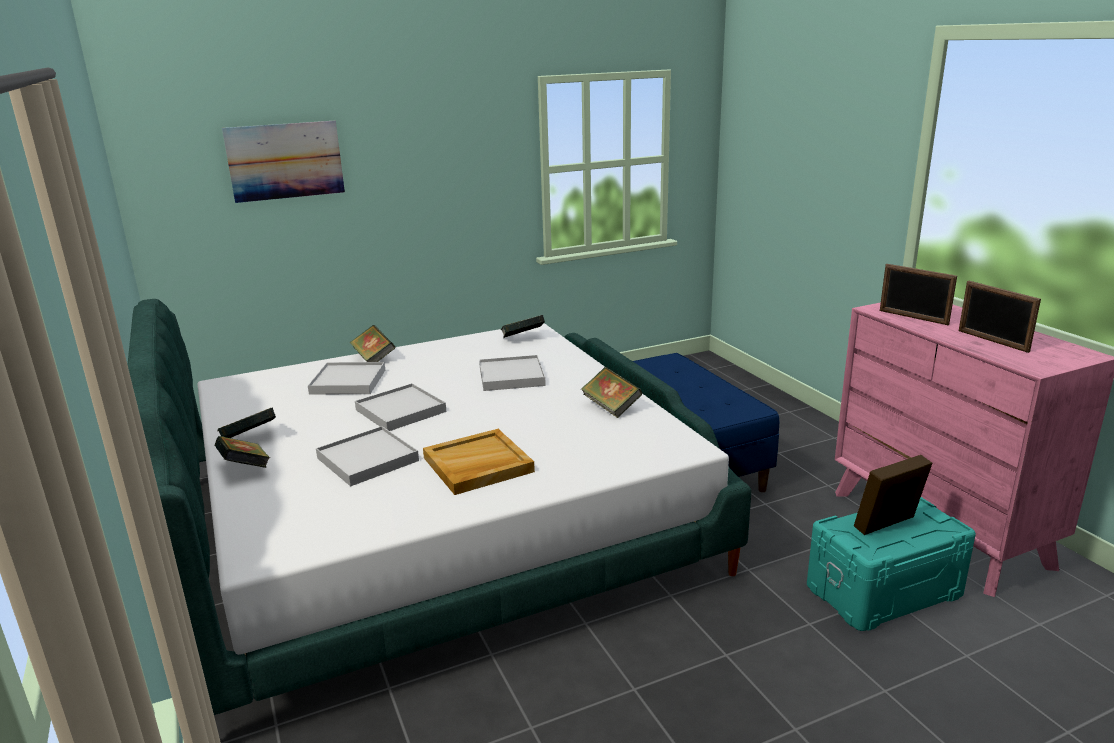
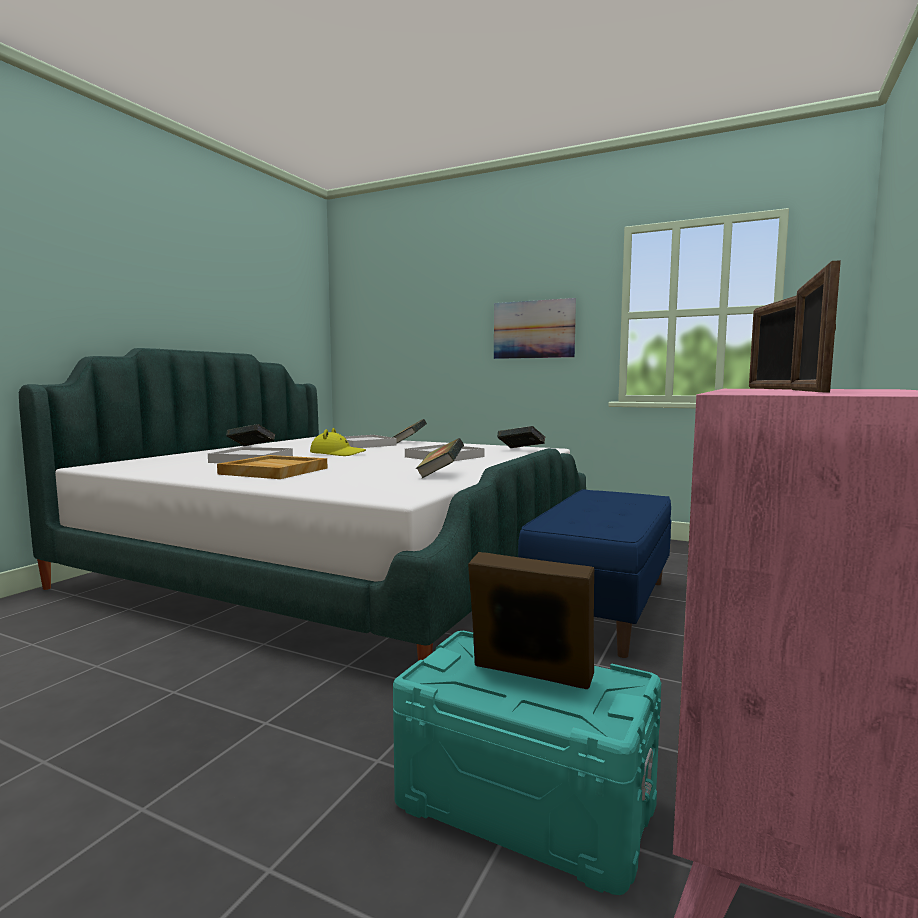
camera: 50 degrees right, 15 degrees down
book [215,436,270,468] -> none
picture [222,121,345,203] -> picture moved to [494,298,576,359]
white tray [355,383,446,431] -> yellow hat [310,428,366,456]

